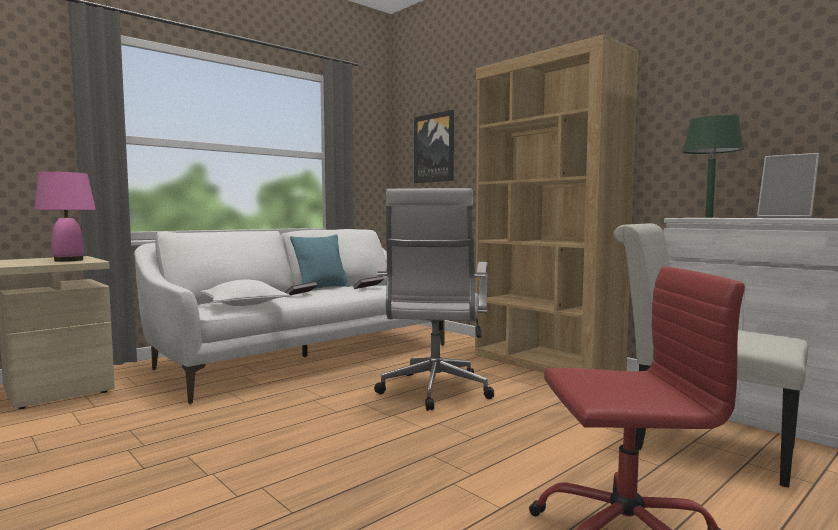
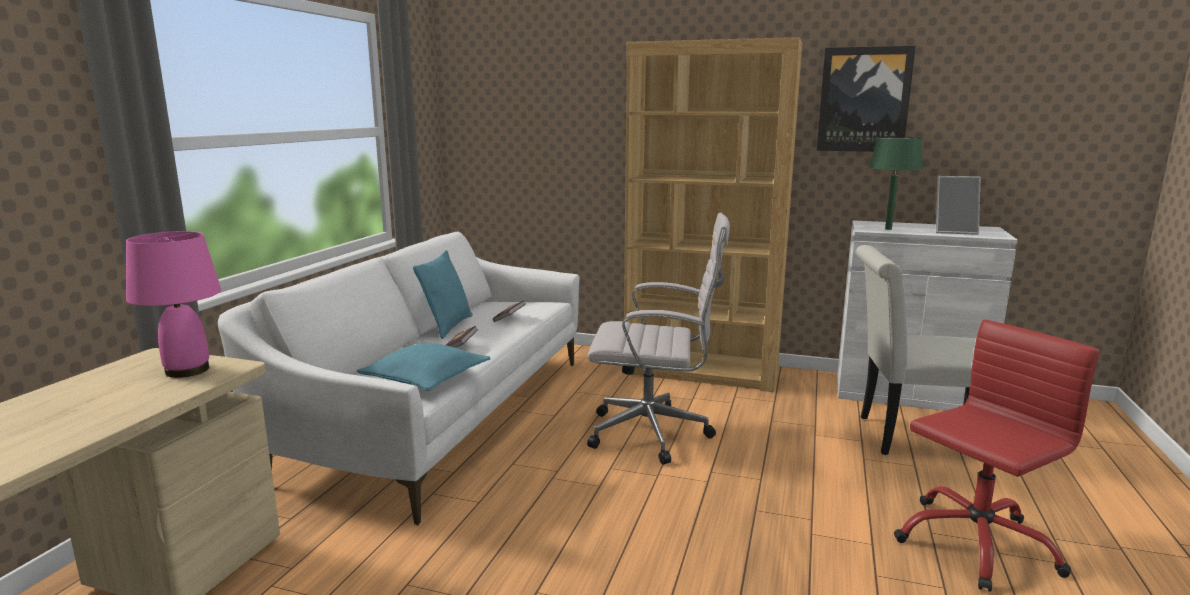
camera: 30 degrees left, 10 degrees up
white pillow [201,280,290,306] -> turquoise pillow [357,342,491,391]
white office chair [374,188,494,411] -> white office chair turned 60 degrees counterclockwise [587,212,730,465]
picture [414,110,454,183] -> picture moved to [817,46,916,152]

